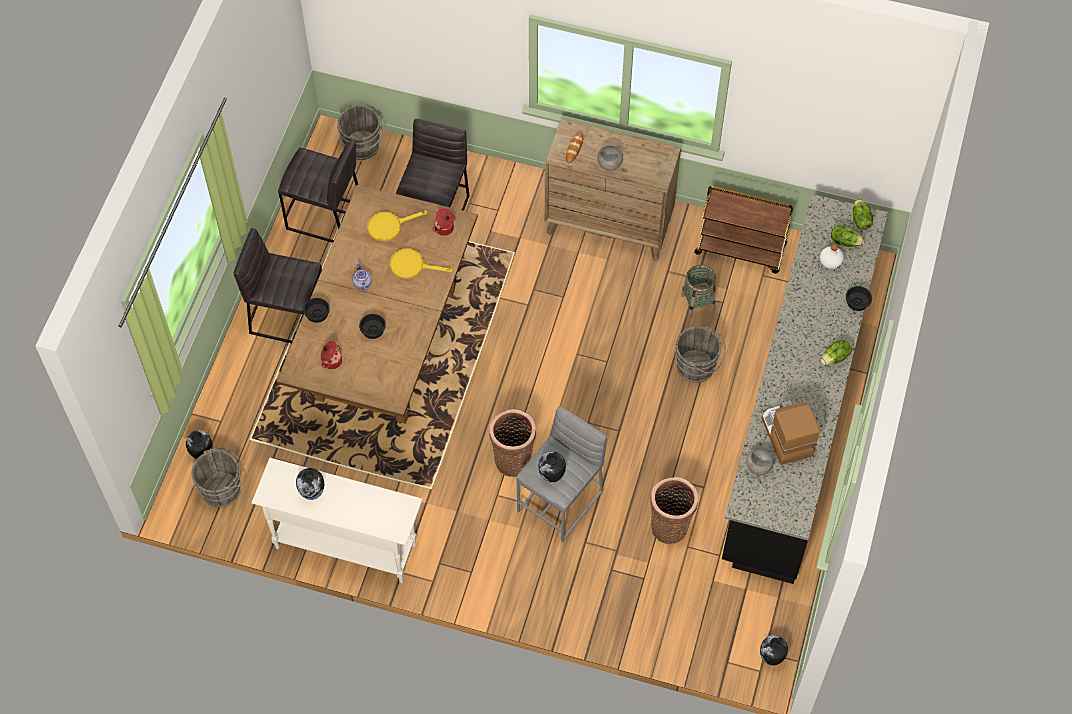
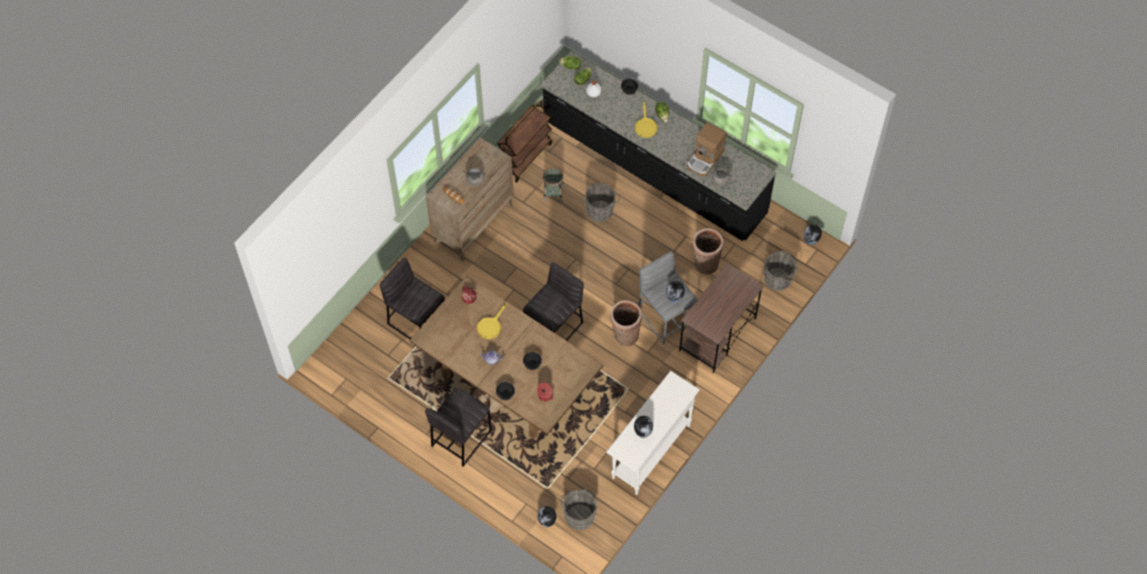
camera: 70 degrees left, 0 degrees up
grey stool [278,140,359,242] -> grey stool moved to [523,262,584,341]
grey bucket [337,106,384,160] -> grey bucket moved to [764,251,798,291]
yellow frying pan [367,211,427,241] -> yellow frying pan moved to [635,102,658,138]
coffee machine [762,400,820,465] -> coffee machine turned 60 degrees counterclockwise [687,122,726,176]
none -> brown desk [679,263,764,373]

